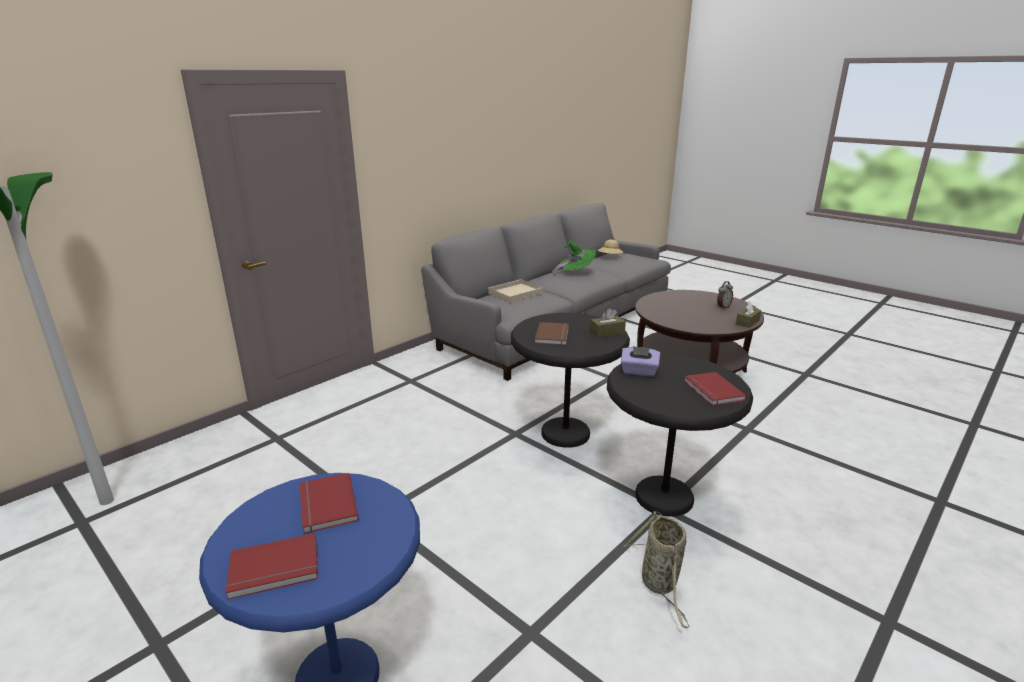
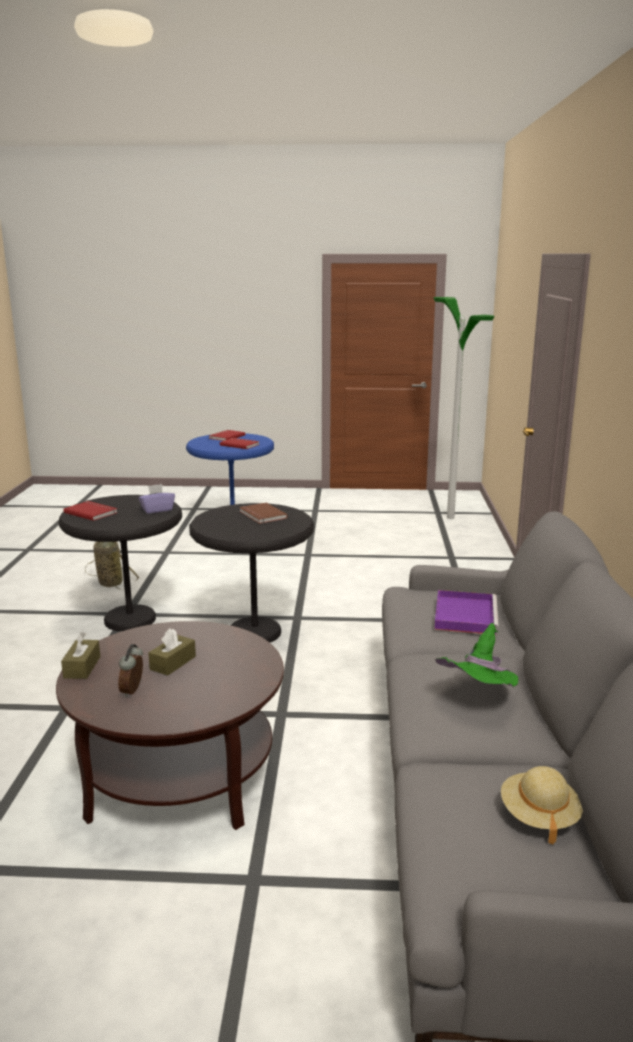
camera: 140 degrees right, 5 degrees down
beige tray [488,279,543,303] -> purple tray [434,590,499,635]
brown tissue box [590,308,626,338] -> brown tissue box moved to [148,628,196,676]

